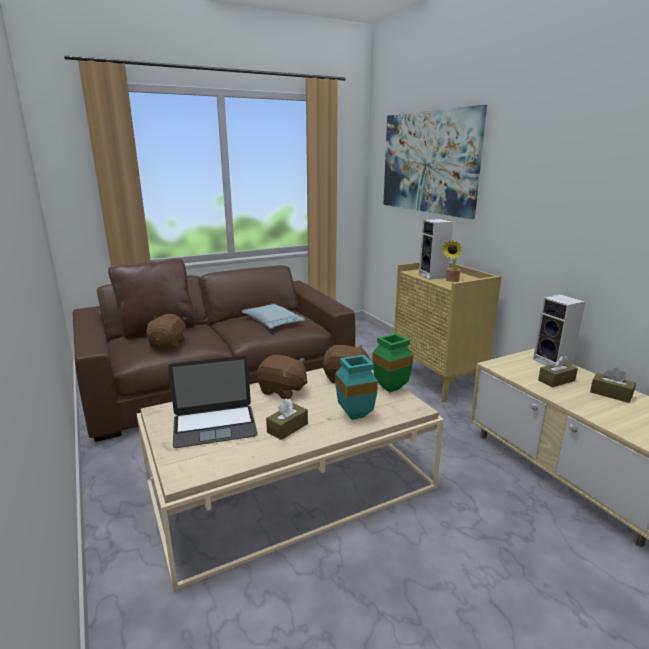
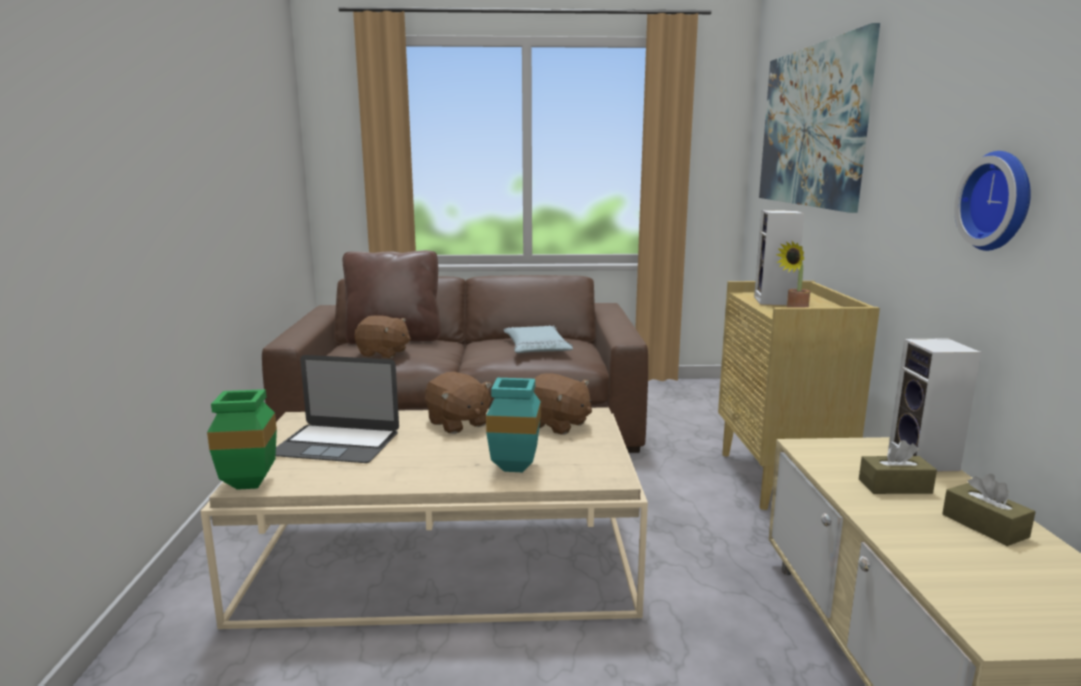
camera: 25 degrees right, 5 degrees down
brown plush toy [146,314,186,349] -> brown plush toy turned 75 degrees clockwise [355,315,411,358]
brown tissue box [266,398,308,440] -> none
green vase [372,333,413,392] -> green vase moved to [207,389,277,490]
none -> wall clock [954,151,1031,251]

